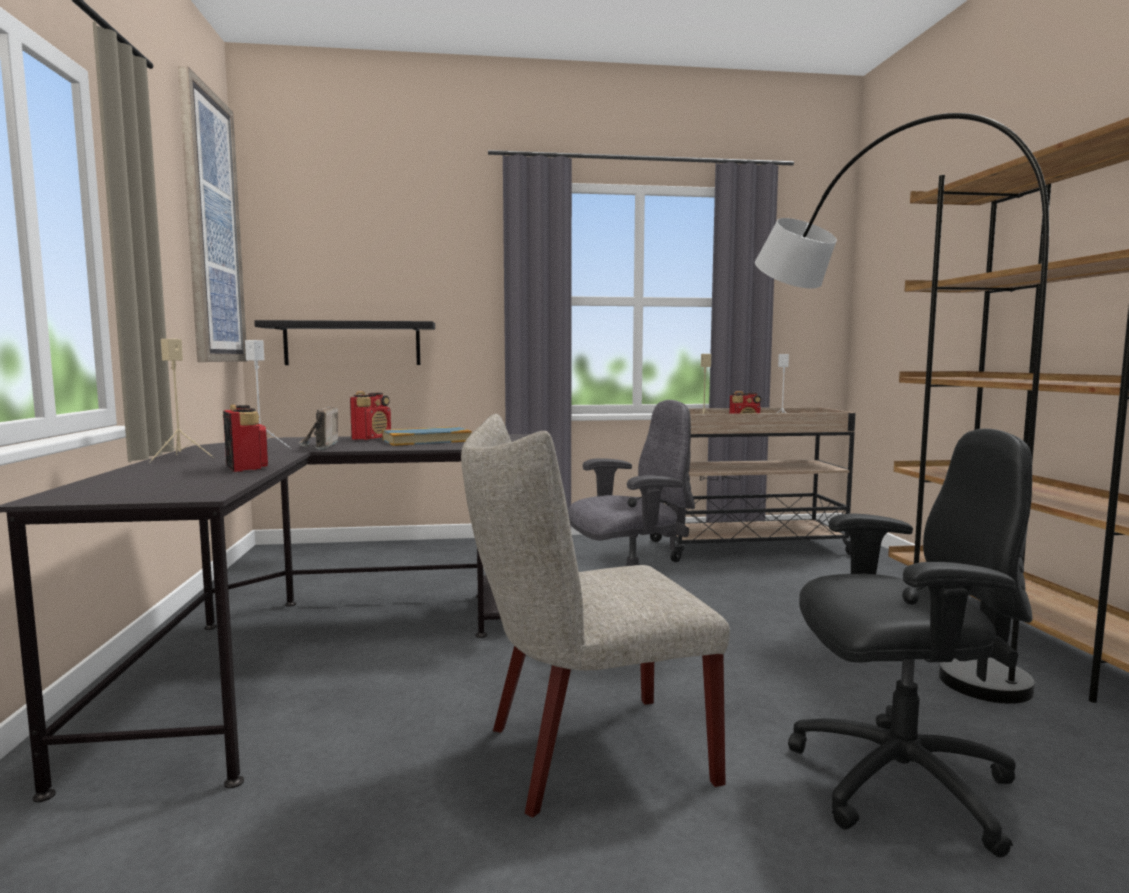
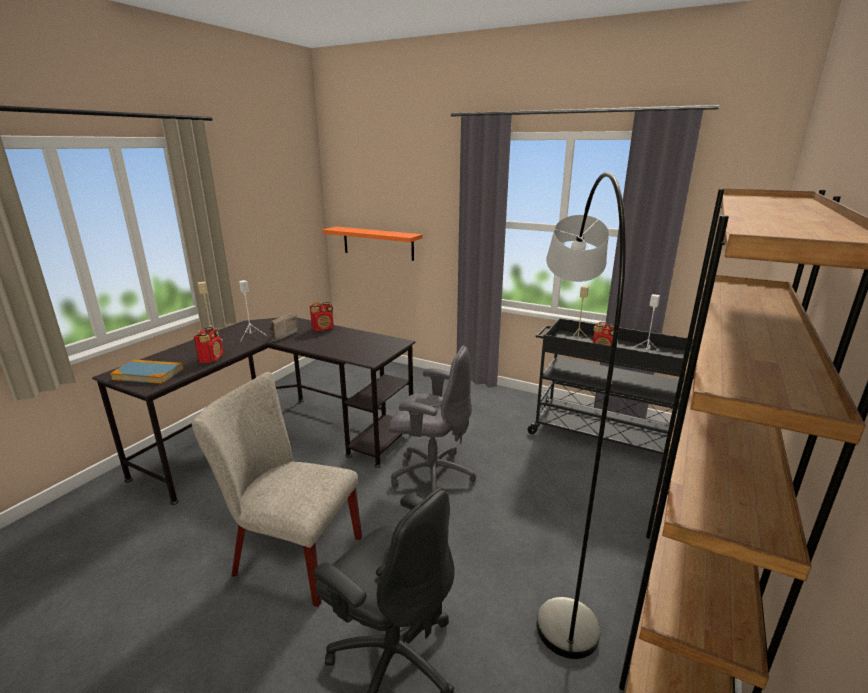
camera: 35 degrees right, 15 degrees up
picture [178,66,247,362] -> none
black shelf [254,320,435,365] -> orange shelf [322,226,423,261]
book [382,427,472,446] -> book moved to [110,360,183,384]
beige cart [650,407,855,562] -> black cart [527,318,693,454]

